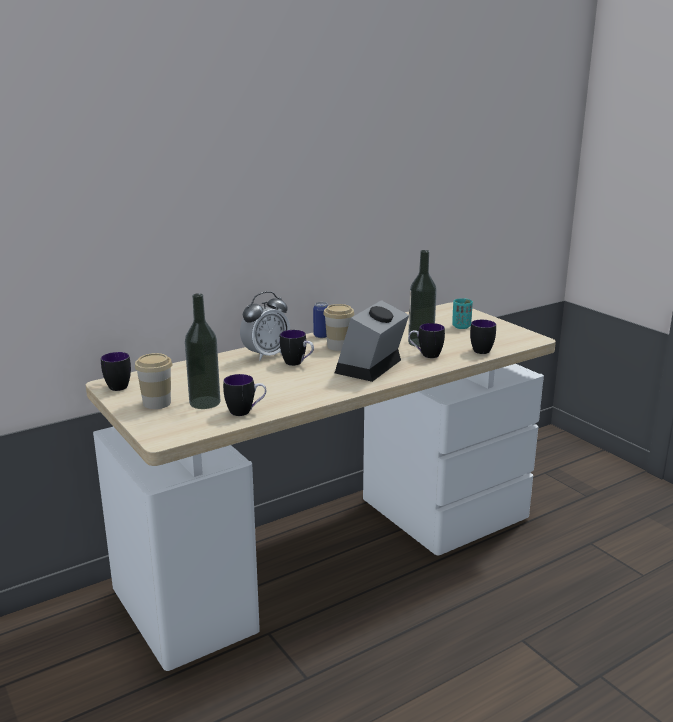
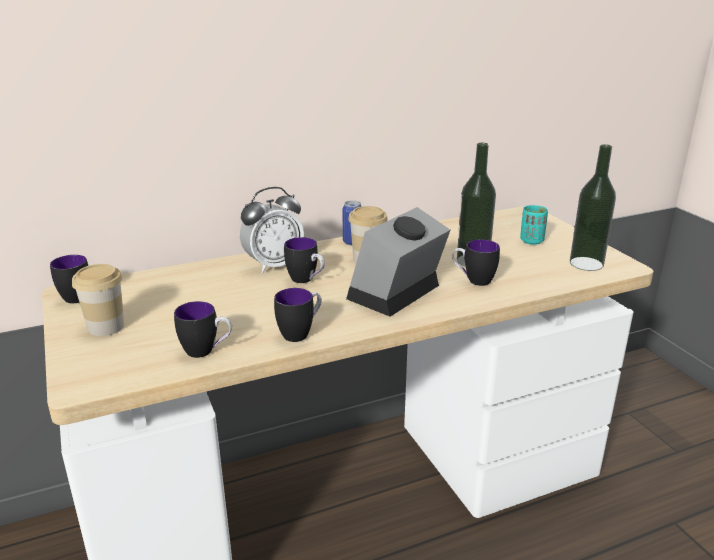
camera: 10 degrees right, 5 degrees up
bottle [185,293,220,409] -> bottle moved to [570,144,616,271]
mug [470,320,496,354] -> mug moved to [274,288,322,342]

